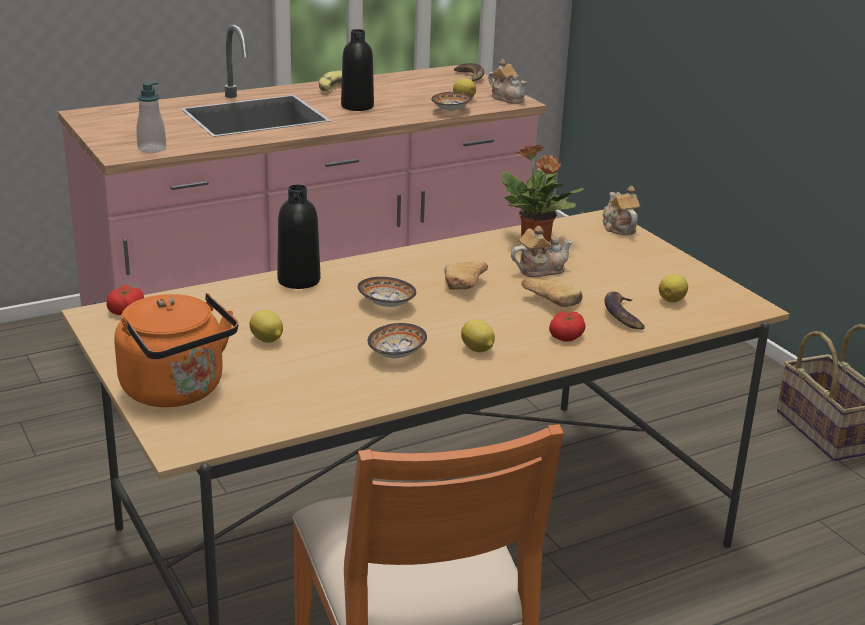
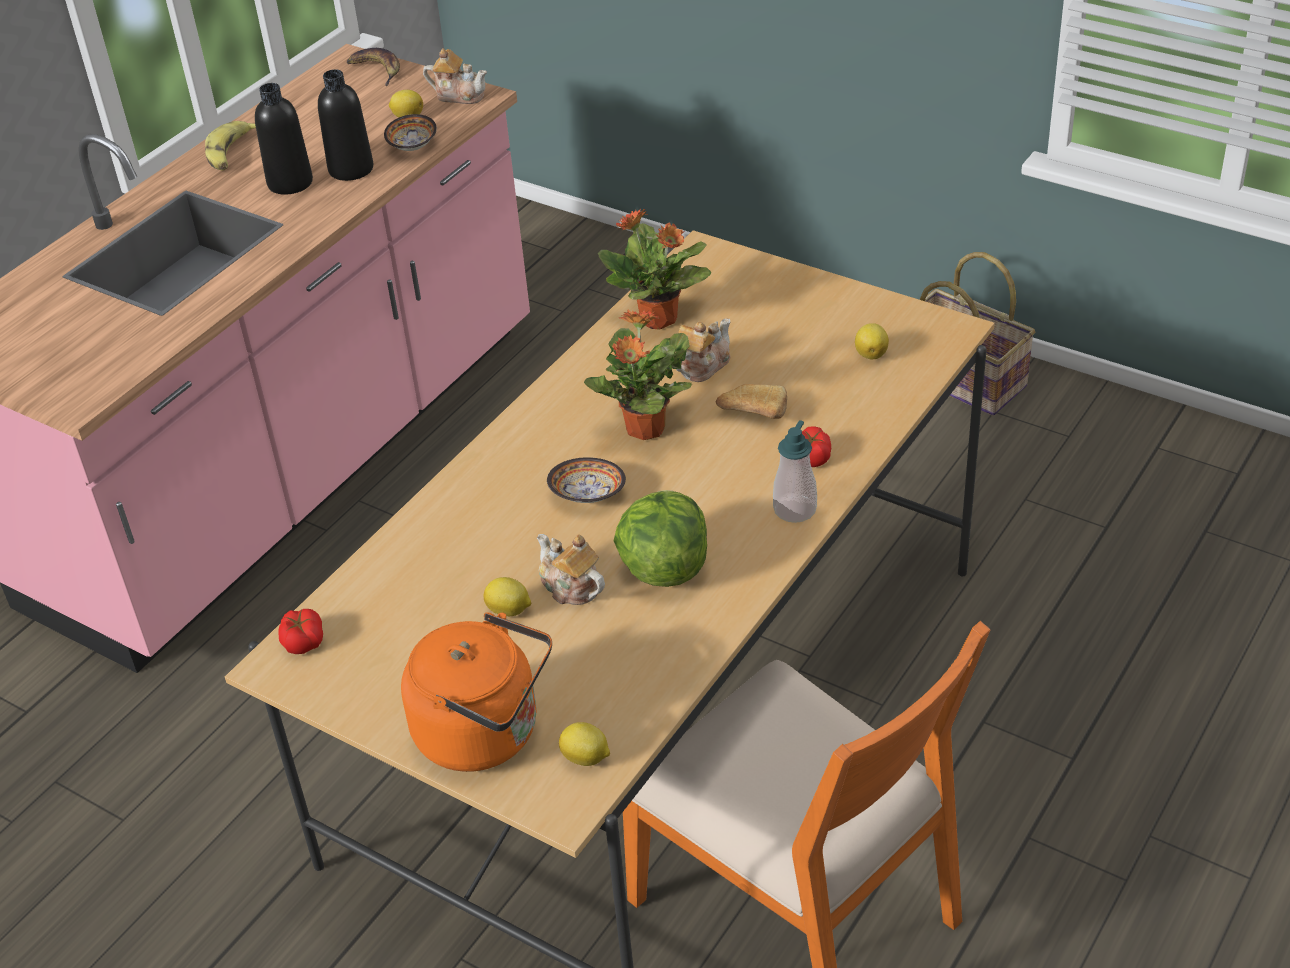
camera: 25 degrees left, 15 degrees up
soap dispenser [136,82,166,153] -> soap dispenser moved to [773,420,817,523]
black bottle [277,185,320,289] -> black bottle moved to [318,69,373,181]
bowl [368,323,427,358] -> lettuce [614,490,707,587]
bread [444,262,488,290] -> potted plant [584,310,692,440]
lemon [461,319,495,353] -> lemon moved to [559,722,610,766]
teapot [602,186,640,235] -> teapot moved to [537,534,605,605]
banana [604,291,645,330] -> none

